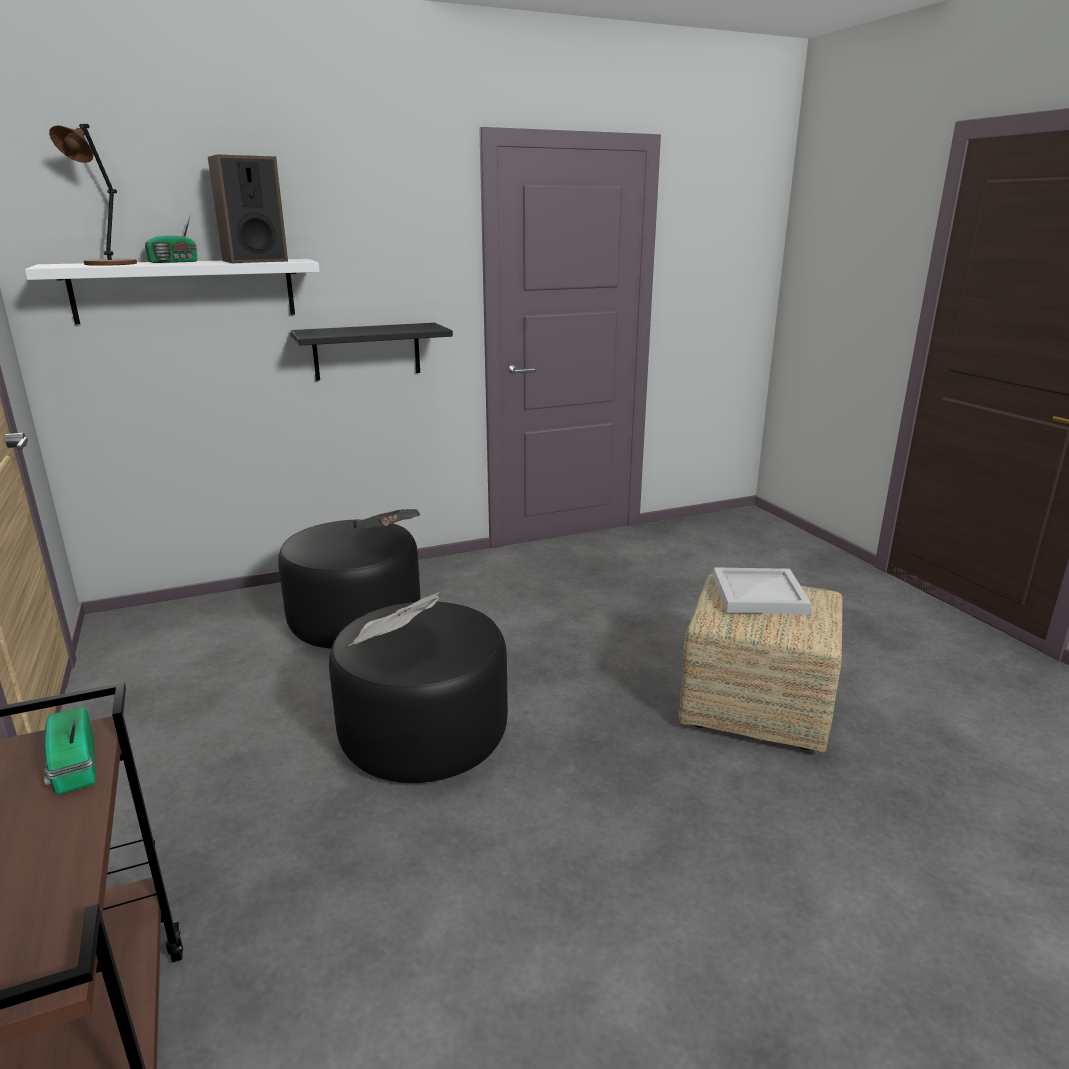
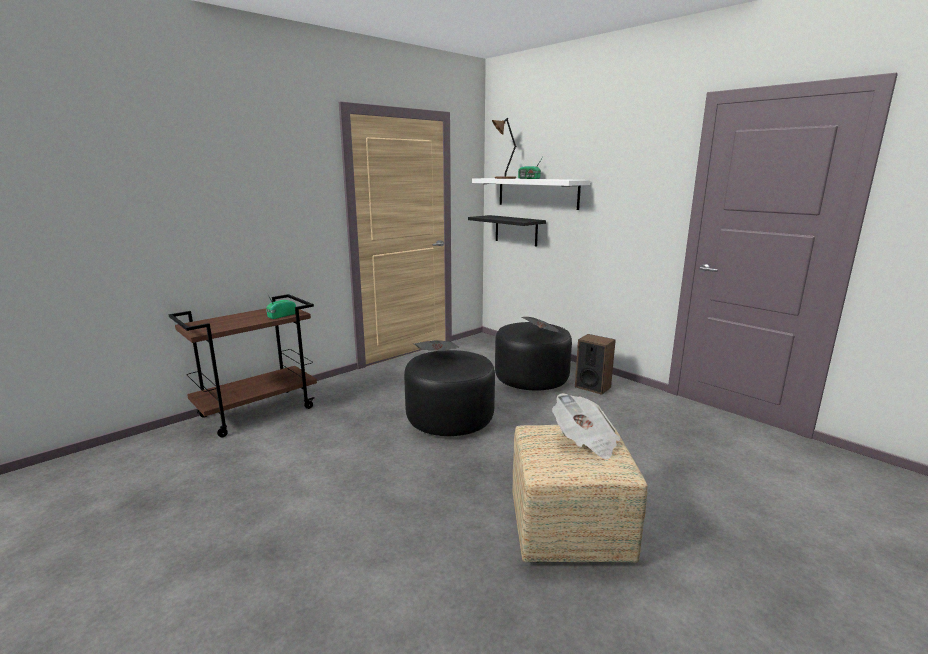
camera: 70 degrees right, 5 degrees down
speaker [208,155,288,263] -> speaker moved to [575,334,616,395]
black shelf [291,323,453,381] -> black shelf moved to [468,215,546,247]
white tray [713,567,812,614] -> newspaper [552,393,620,459]

